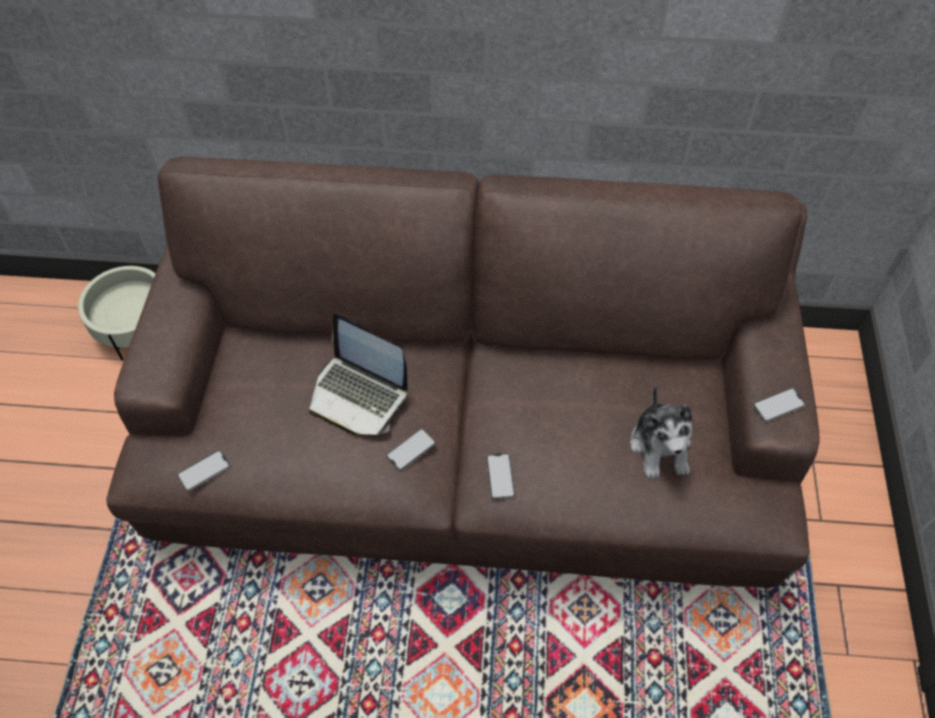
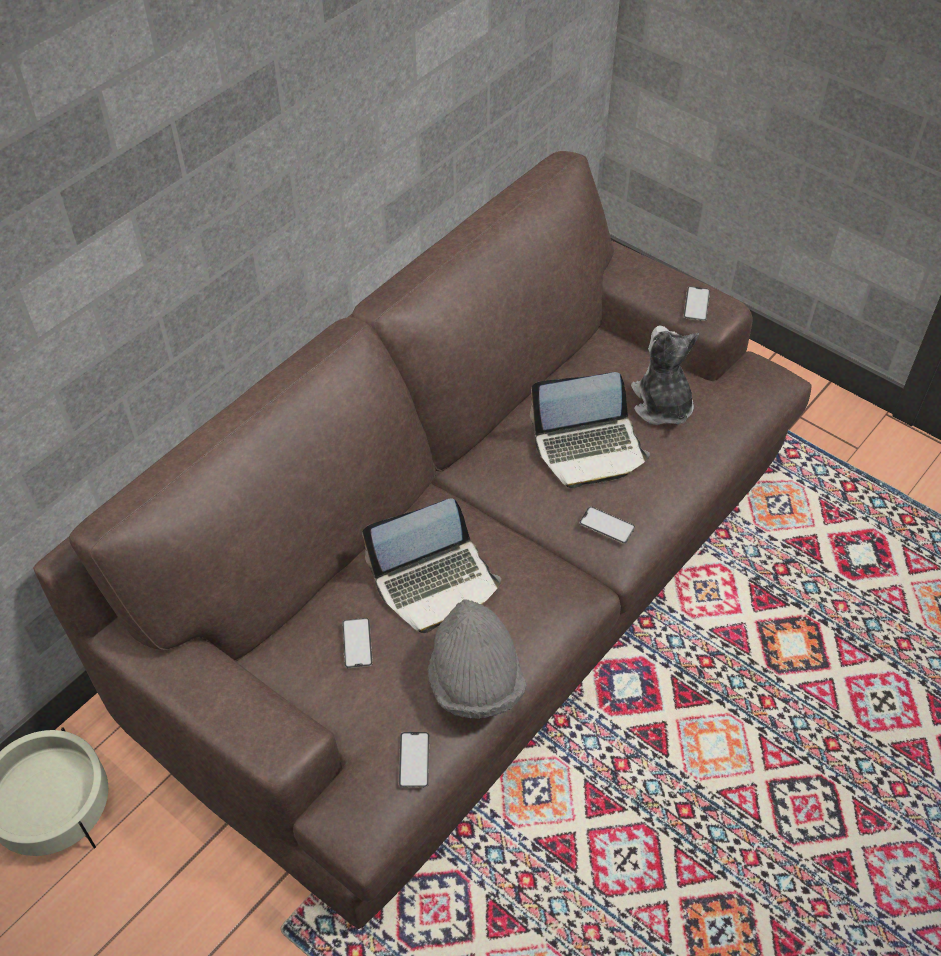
camera: 55 degrees left, 5 degrees down
phone [386,428,436,471] -> phone moved to [342,618,373,668]
plush toy [630,385,692,479] -> plush toy turned 135 degrees counterclockwise [631,326,699,425]
none -> grey hat [428,599,527,719]
none -> laptop [530,372,650,488]

